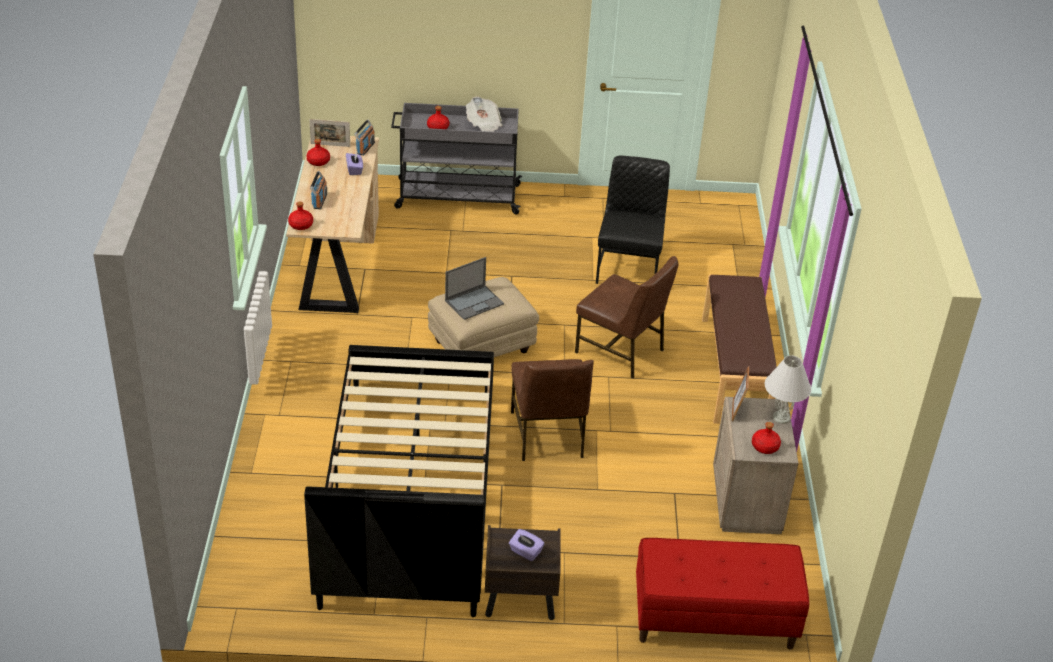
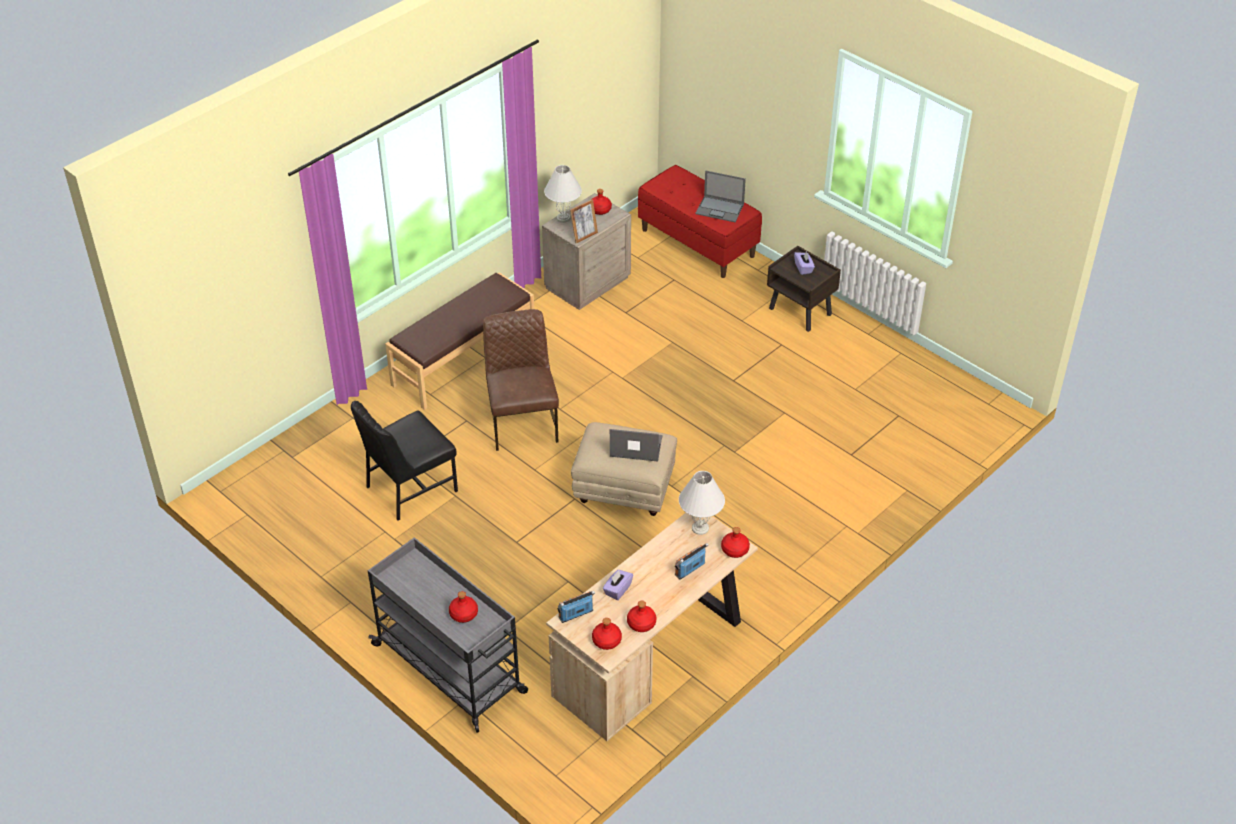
camera: 135 degrees left, 5 degrees up
black bed [304,345,494,617] -> none
picture frame [309,119,350,147] -> red bottle [592,618,622,650]
newspaper [466,96,502,132] -> none
brown chair [511,359,594,461] -> none
none -> white table lamp [679,471,725,535]
none -> laptop [695,171,746,222]

